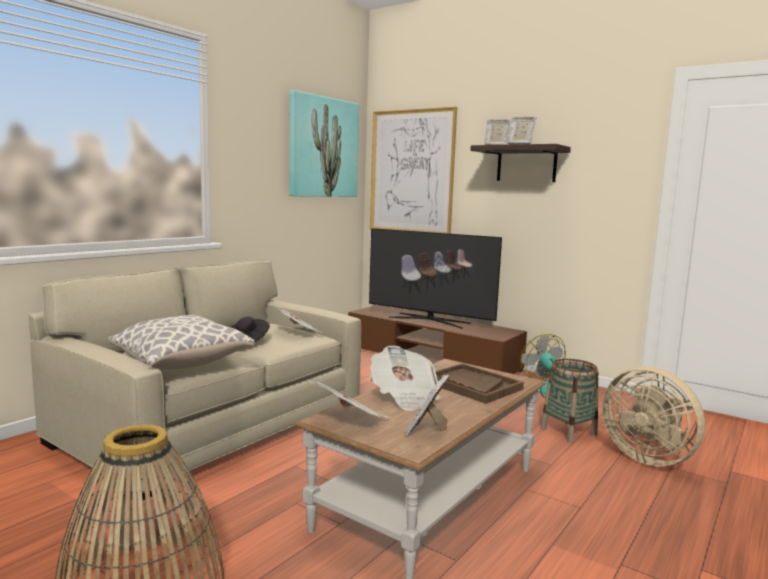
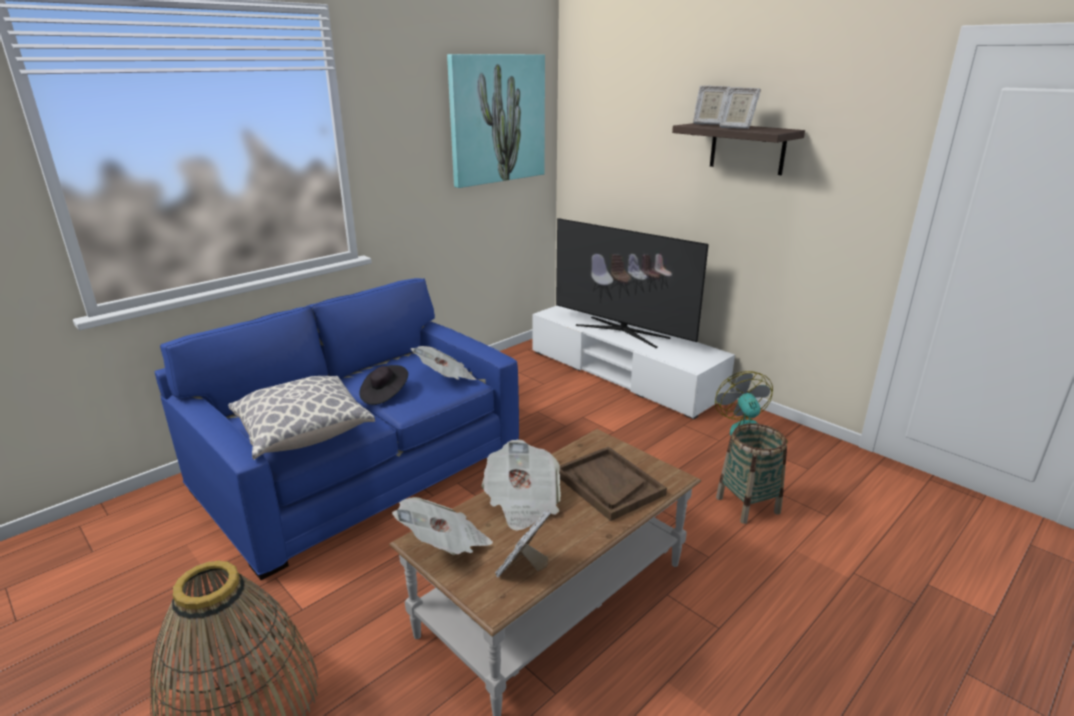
camera: 10 degrees right, 15 degrees up
beige sofa [29,260,361,500] -> blue sofa [155,278,519,580]
brown tv stand [348,305,527,374] -> white tv stand [532,306,735,419]
picture [370,107,457,234] -> none
beige fan [602,366,705,467] -> none

